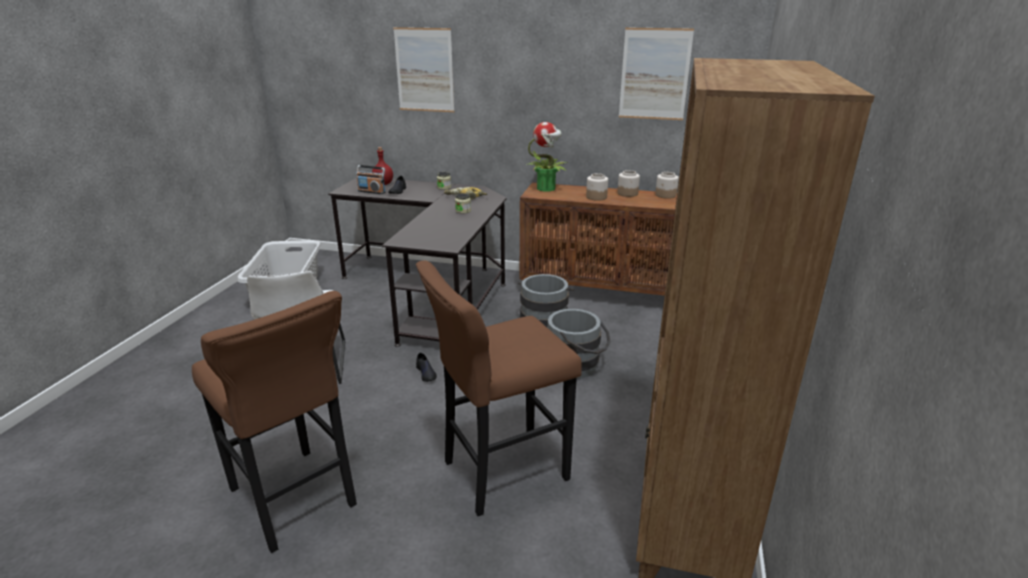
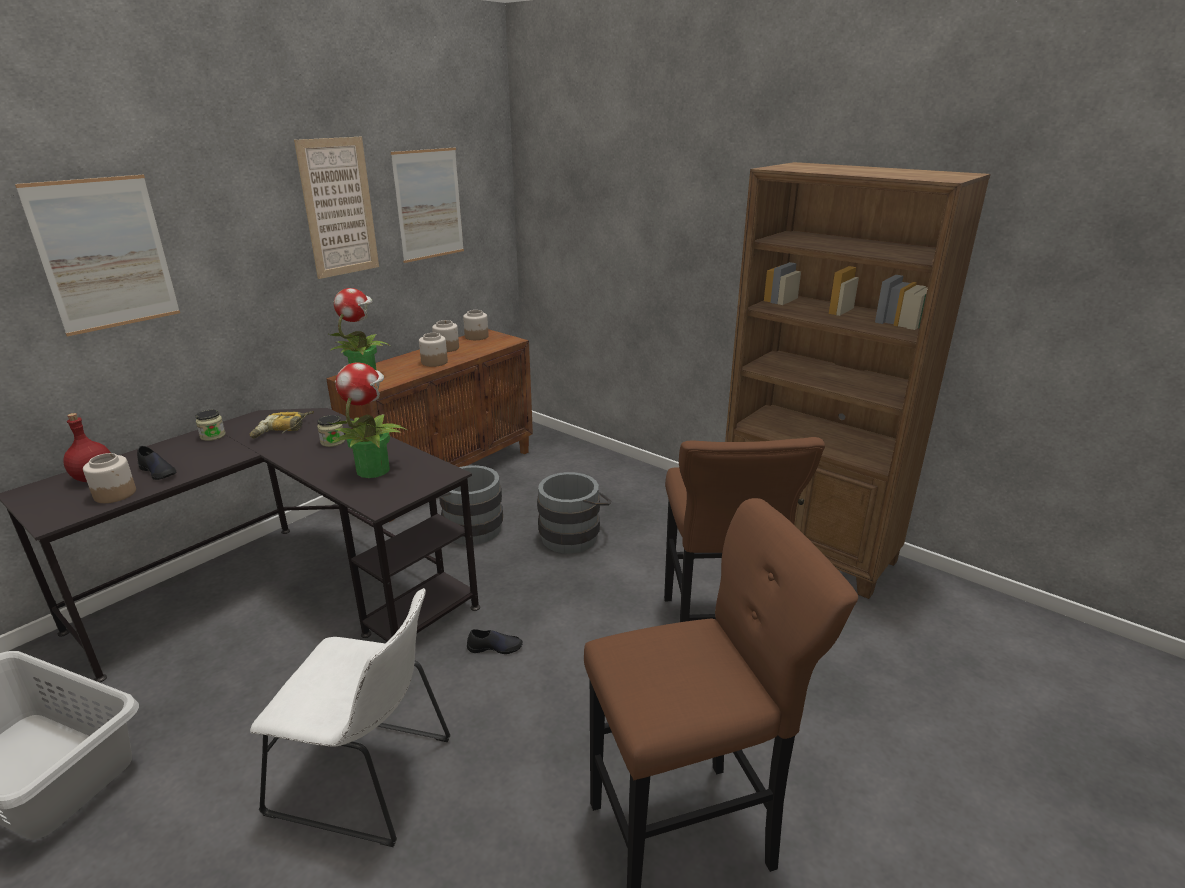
camera: 65 degrees left, 0 degrees up
radio [356,165,385,194] -> jar [83,453,136,503]
none -> picture [294,137,379,279]
none -> potted plant [326,363,408,478]

